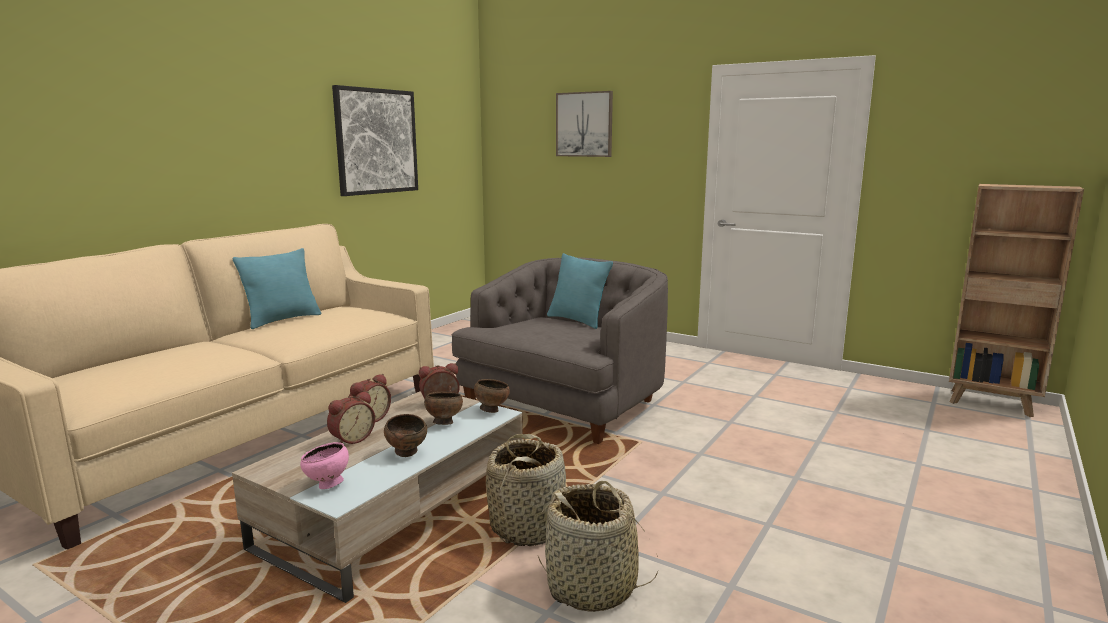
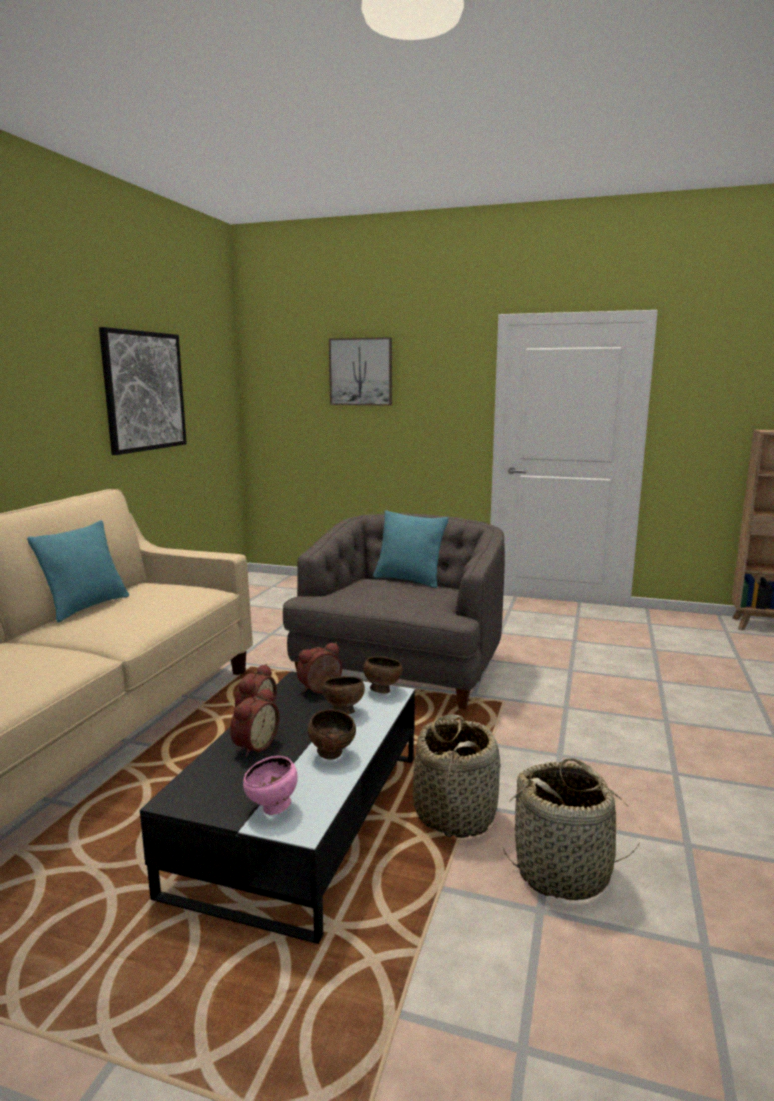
camera: 15 degrees left, 0 degrees up
beige coffee table [232,391,523,603] -> black coffee table [140,671,415,944]

